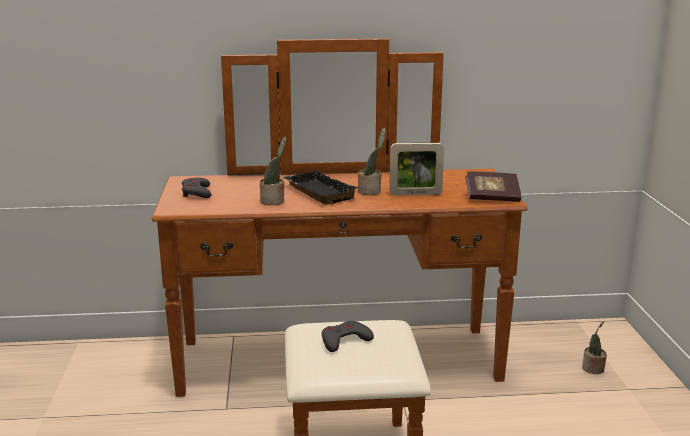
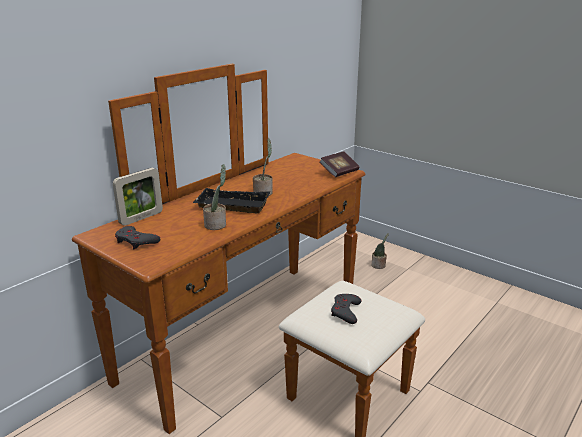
camera: 45 degrees left, 5 degrees up
picture frame [389,143,444,196] -> picture frame moved to [113,168,163,226]

